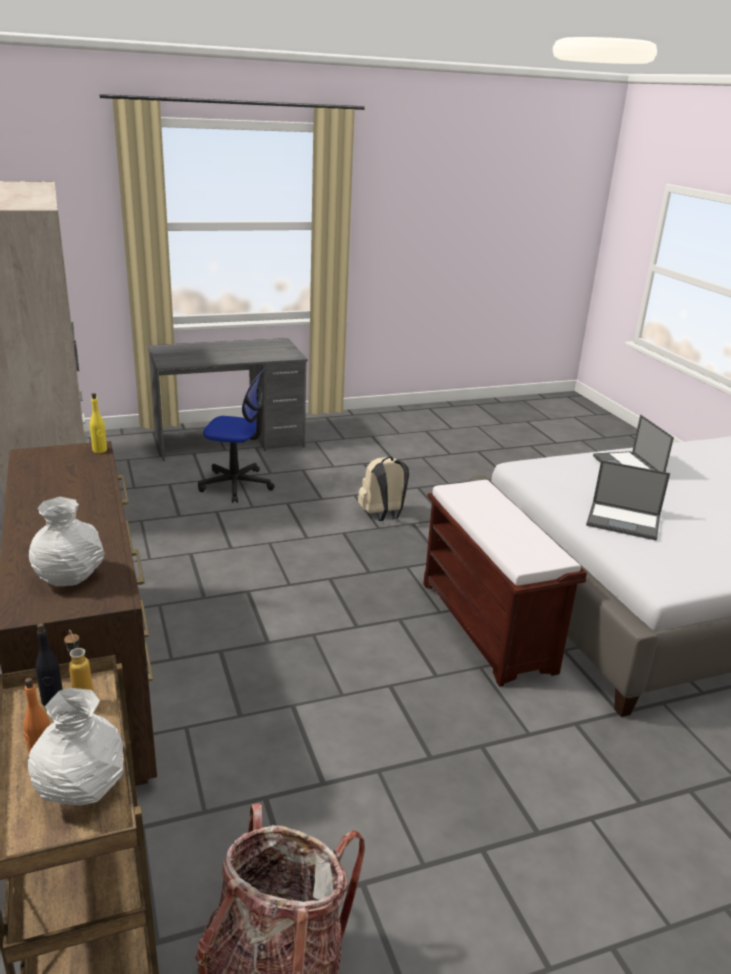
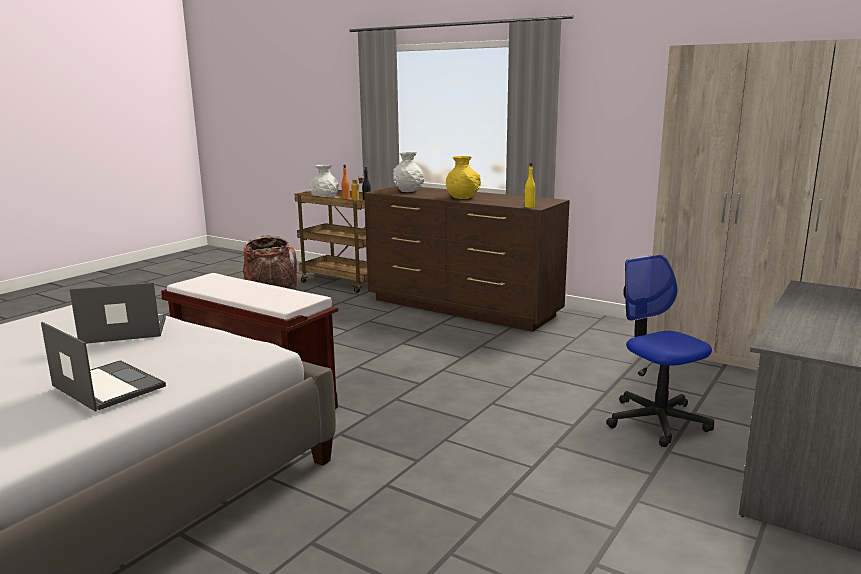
camera: 145 degrees right, 10 degrees down
office chair [198,368,275,503] -> office chair turned 90 degrees clockwise [606,254,714,447]
beige backpack [358,457,409,521] -> none
none -> yellow vase [446,156,481,199]

